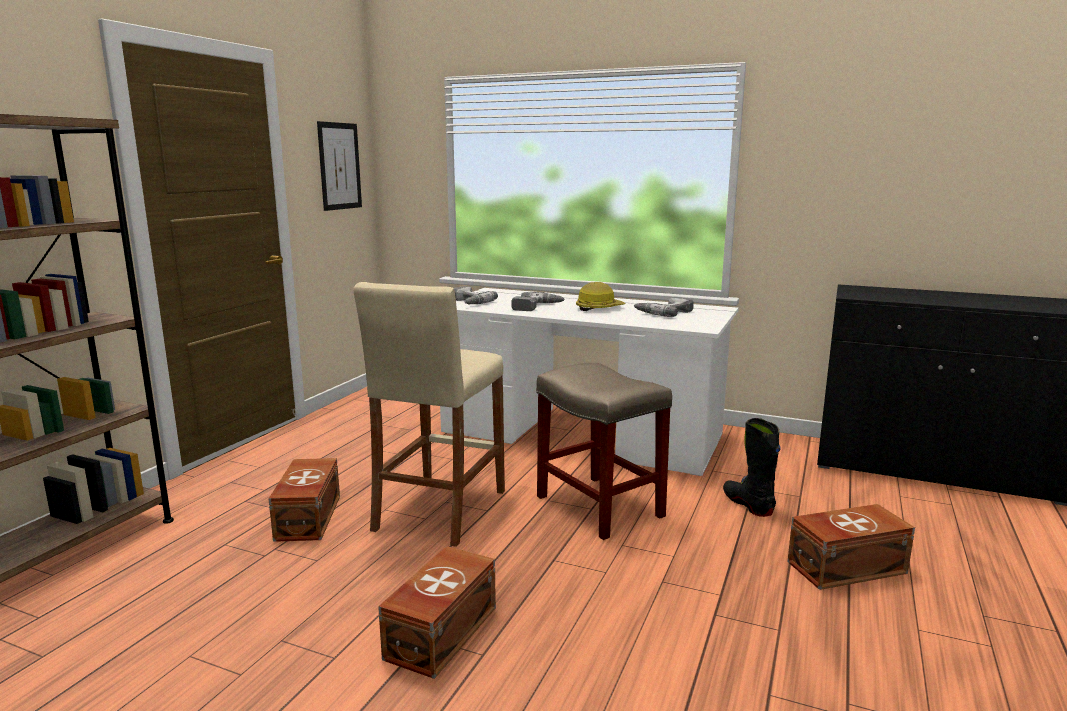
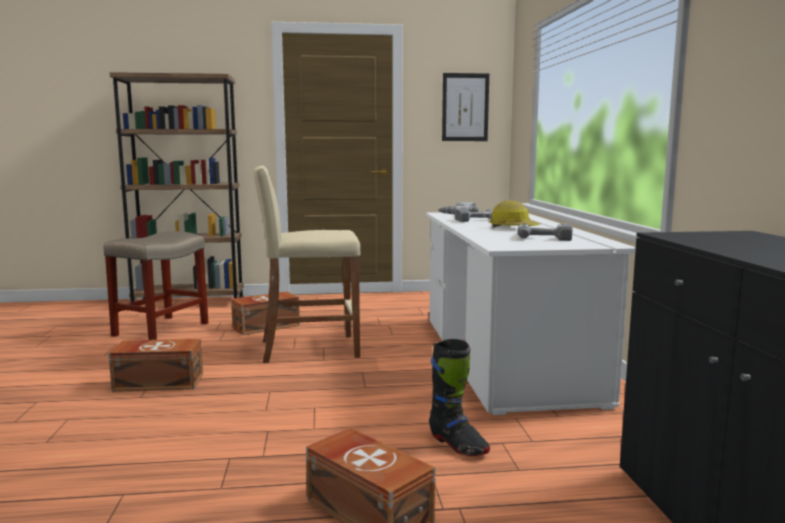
camera: 60 degrees right, 5 degrees down
beige stool [536,363,672,540] -> beige stool moved to [104,231,208,340]
black boot [723,418,781,517] -> black boot turned 105 degrees clockwise [429,339,490,456]

